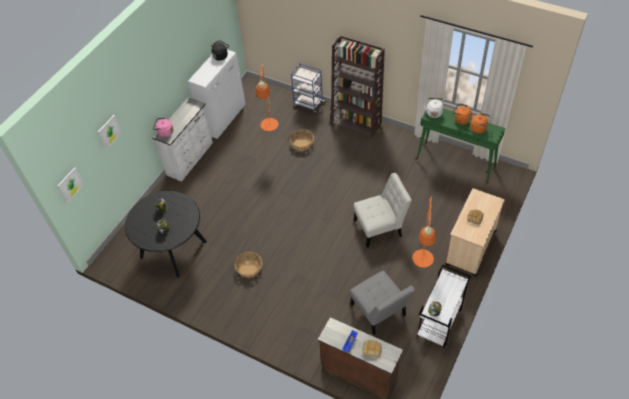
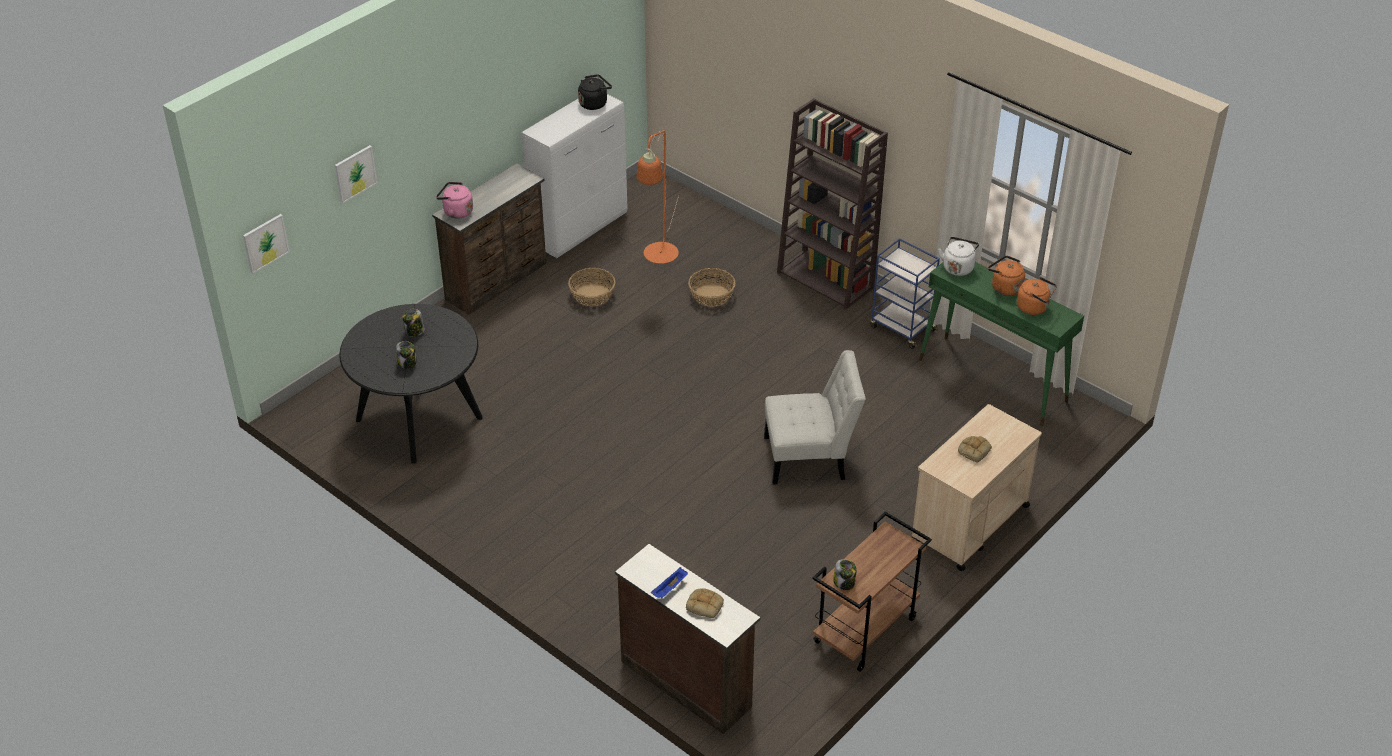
camera: 10 degrees right, 10 degrees down
white dresser [152,97,213,182] -> brown dresser [432,163,546,315]
basket [234,252,262,278] -> basket moved to [568,268,615,306]
blue cart [291,63,326,114] -> blue cart moved to [870,238,940,349]
grey chair [350,271,415,335] -> none
orange floor lamp [412,197,436,268] -> none
white cart [416,265,471,348] -> brown cart [812,511,932,672]

